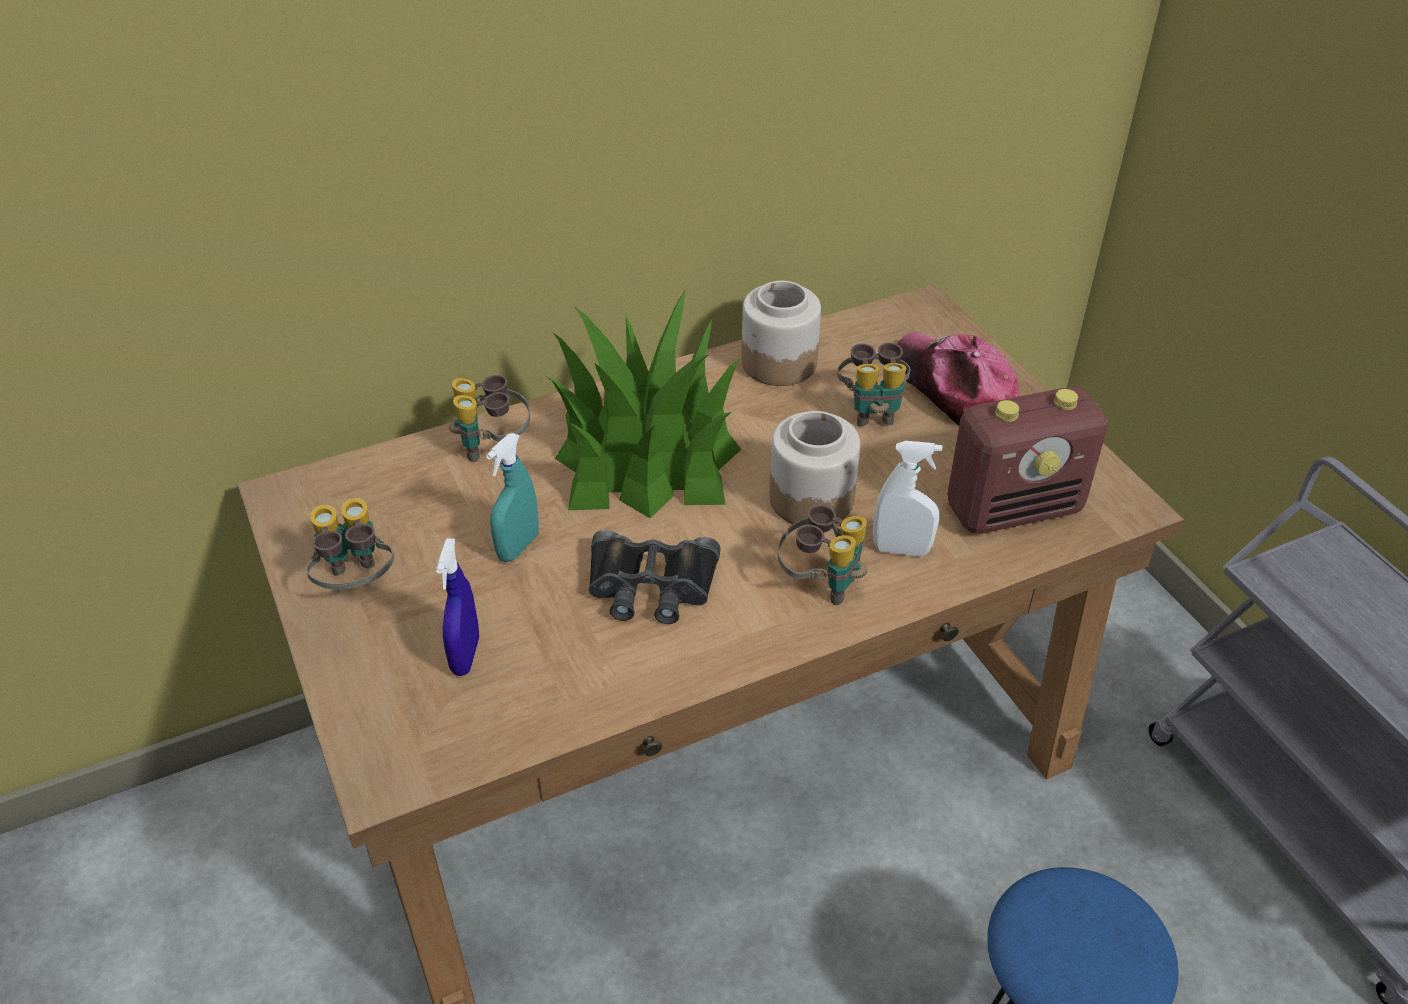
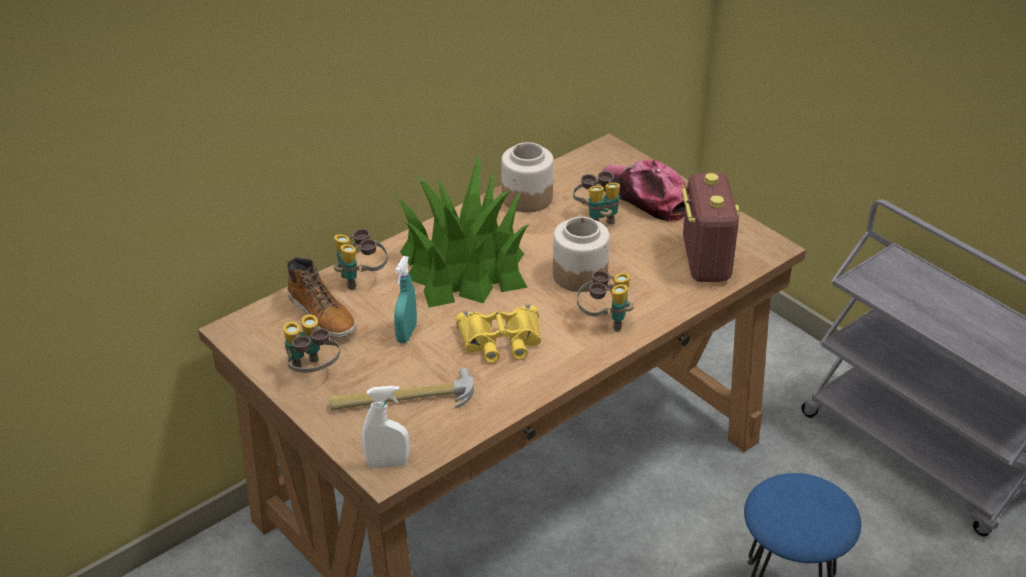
camera: 15 degrees left, 5 degrees down
blue spray bottle [436,538,479,676] -> hammer [330,368,474,411]
black binoculars [588,530,721,624] -> yellow binoculars [455,305,541,363]
white spray bottle [873,441,943,556] -> white spray bottle moved to [362,386,409,468]
radio [947,386,1108,534] -> radio turned 60 degrees counterclockwise [681,173,740,282]
none -> boot [287,258,356,338]

